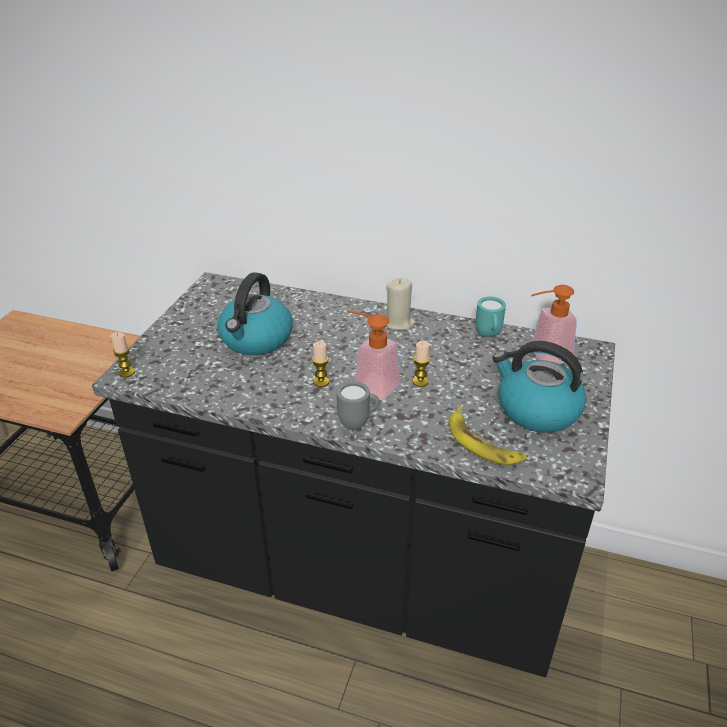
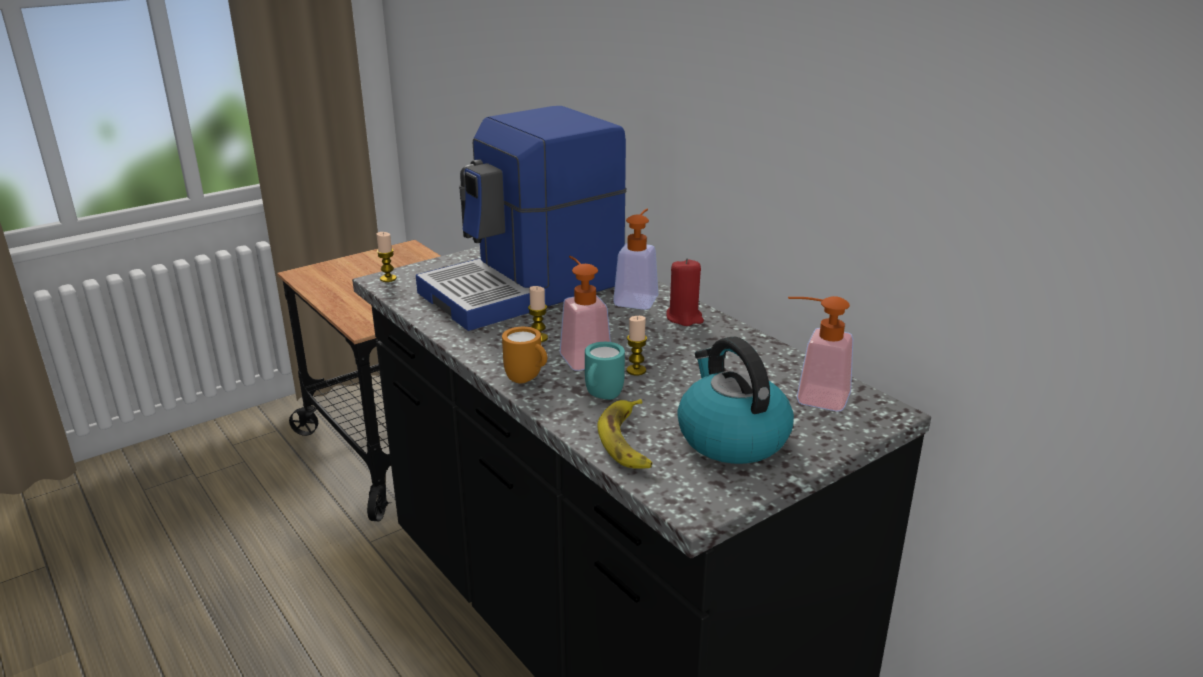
camera: 35 degrees right, 10 degrees down
kettle [217,272,293,355] -> coffee machine [416,106,626,331]
grey mug [337,381,380,430] -> orange mug [502,327,547,384]
beige candle [386,278,416,330] -> red candle [666,258,704,326]
turquoise mug [476,297,506,337] -> turquoise mug moved to [585,342,625,400]
none -> soap dispenser [613,209,659,310]

